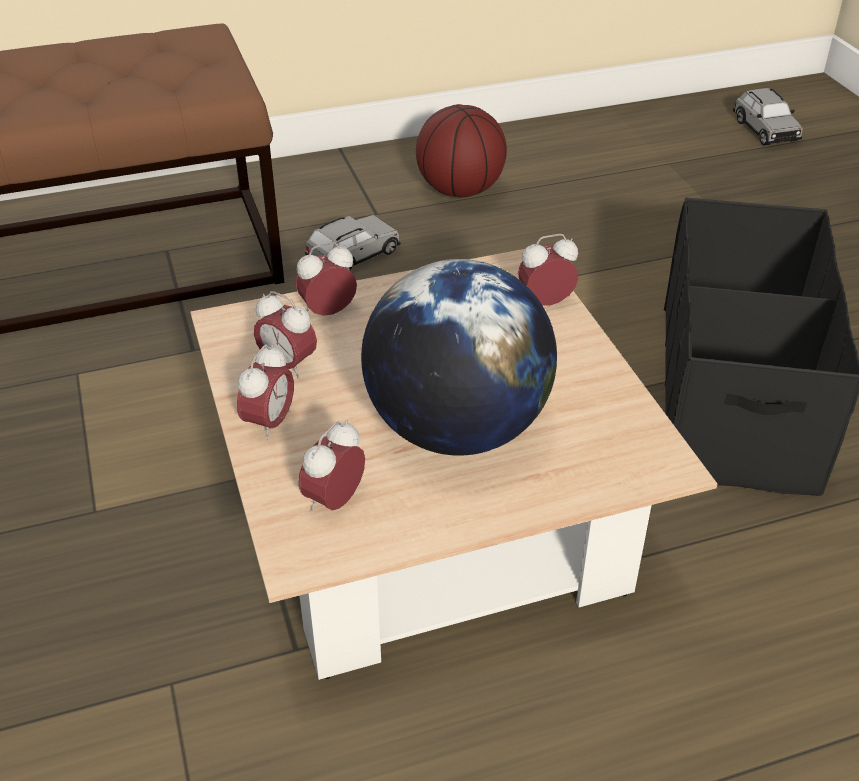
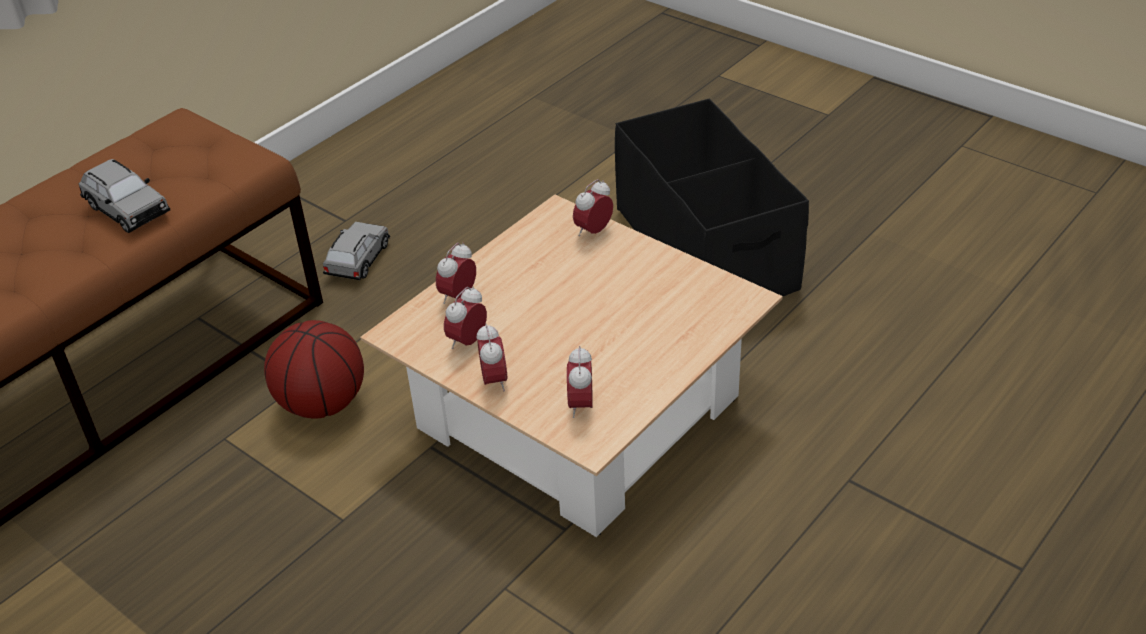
camera: 30 degrees left, 0 degrees up
alarm clock [254,291,317,379] -> alarm clock turned 120 degrees clockwise [444,286,487,349]
globe [361,259,557,456] -> none
basketball [416,104,507,197] -> basketball moved to [264,320,364,418]
grey toy car [733,88,803,145] -> grey toy car moved to [78,159,170,233]

